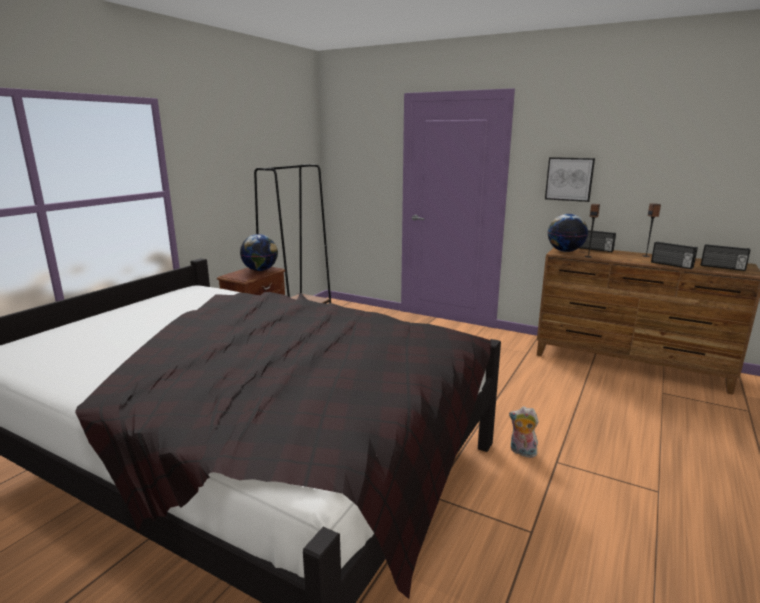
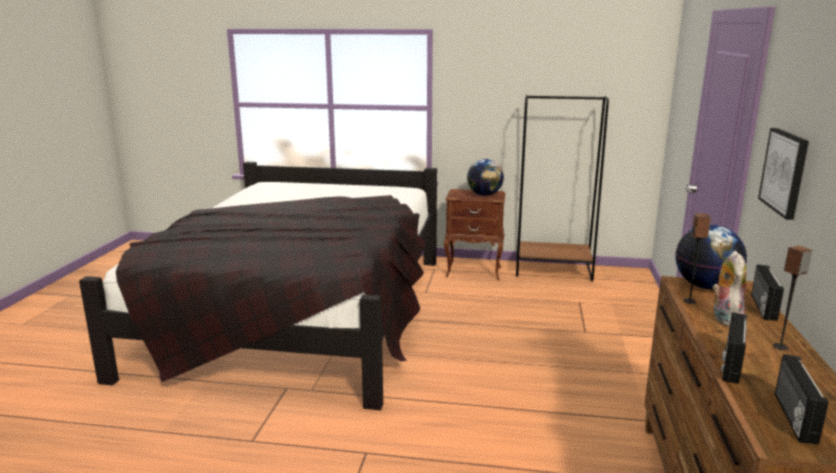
camera: 70 degrees right, 0 degrees up
plush toy [509,407,539,458] -> plush toy moved to [712,251,746,327]

